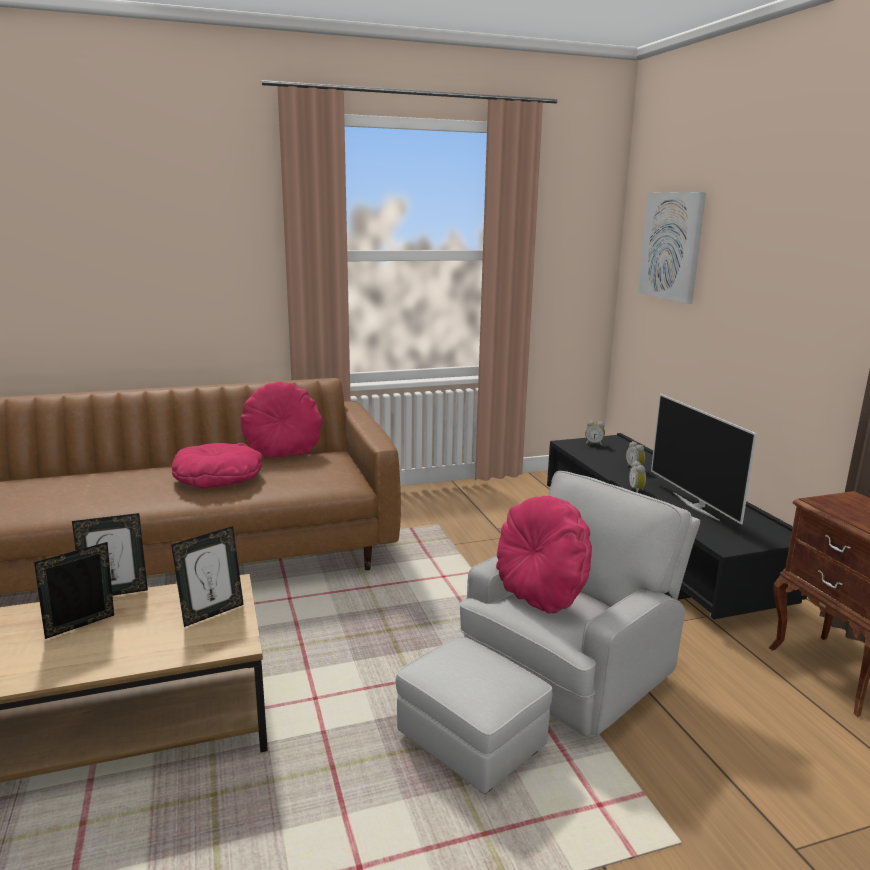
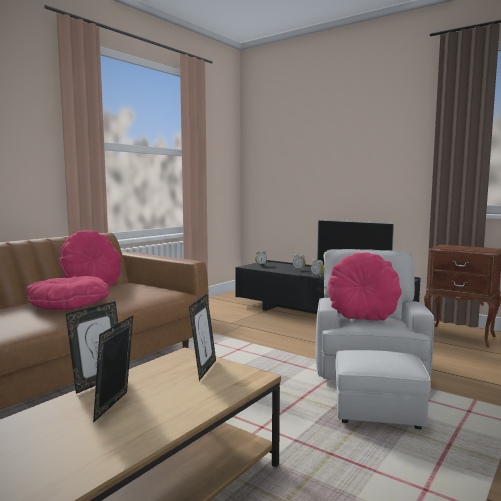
camera: 35 degrees left, 10 degrees down
picture [638,192,706,304] -> none

